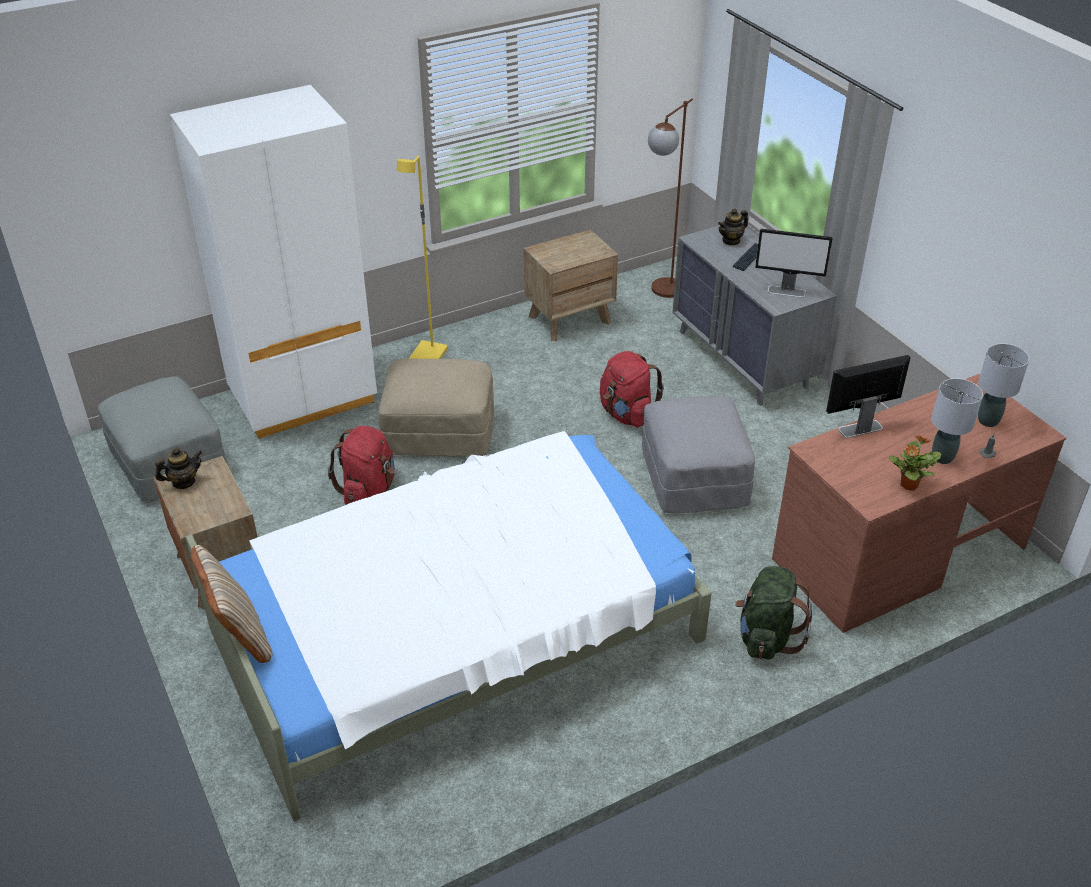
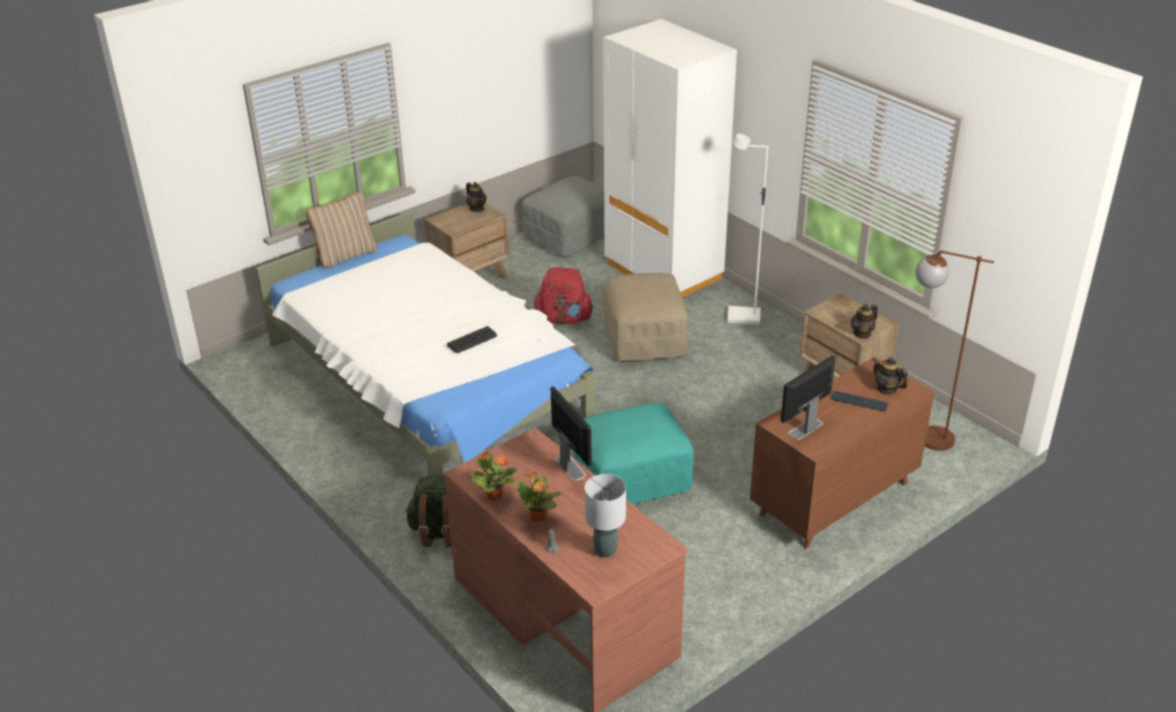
camera: 80 degrees right, 5 degrees down
yellow floor lamp [397,155,448,359] -> white floor lamp [727,134,768,325]
red backpack [600,351,664,428] -> none
grey ottoman [642,396,755,513] -> turquoise ottoman [574,403,694,504]
grey dresser [672,225,837,406] -> brown dresser [750,357,935,549]
monitor [755,229,833,298] -> monitor turned 45 degrees clockwise [781,355,835,440]
grey table lamp [931,378,983,464] -> potted plant [517,470,562,522]
none -> keyboard [447,326,497,353]
none -> teapot [851,304,878,339]

